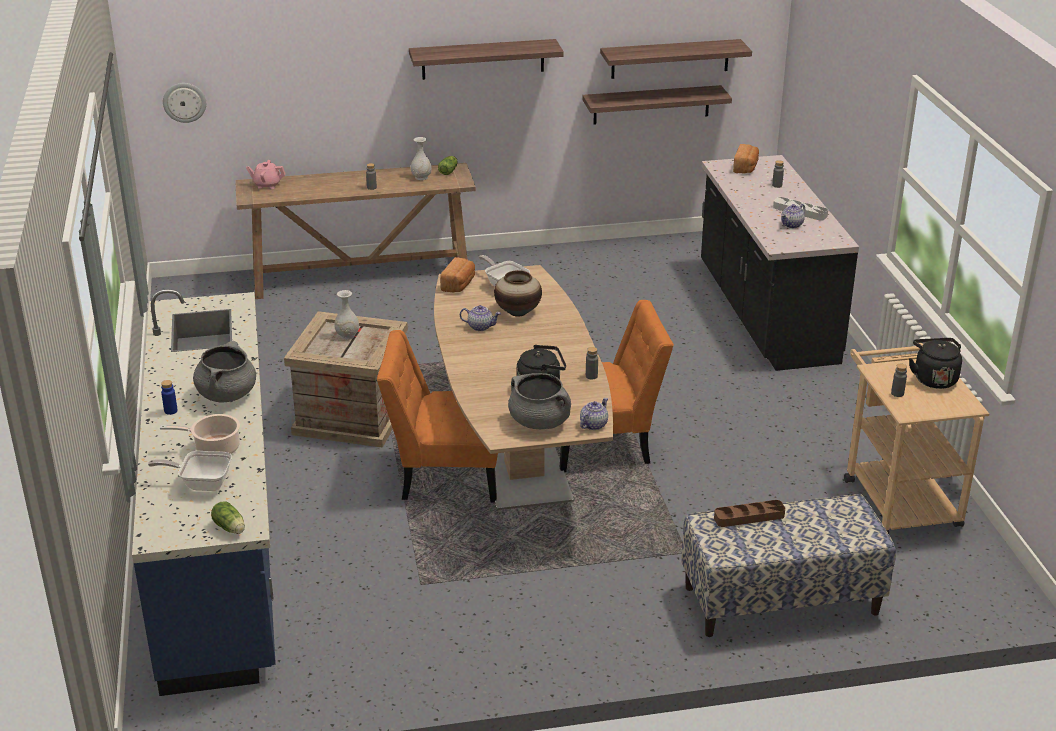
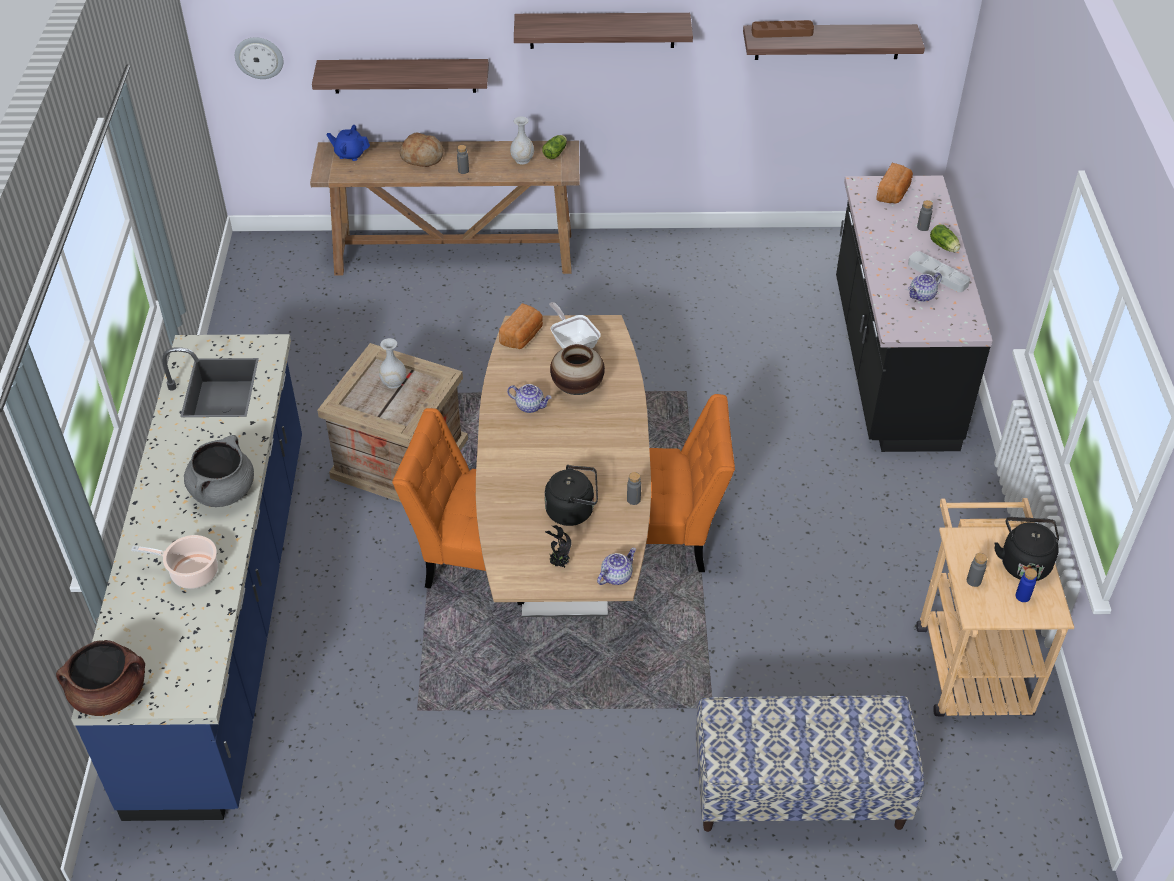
camera: 10 degrees right, 15 degrees up
frying pan [148,451,232,491] -> none
blue bottle [161,380,178,415] -> blue bottle moved to [1015,568,1037,602]
lettuce [211,501,245,534] -> lettuce moved to [930,224,960,252]
pink teapot [246,160,286,189] -> blue teapot [326,125,370,161]
grey cooking pot [508,373,571,429] -> potted plant [545,525,572,568]
shelf [582,85,732,125] -> shelf moved to [312,59,489,94]
brown tray [714,500,785,527] -> brown tray moved to [752,20,814,38]
none -> brown cooking pot [56,640,145,716]
none -> bread [400,132,444,167]

